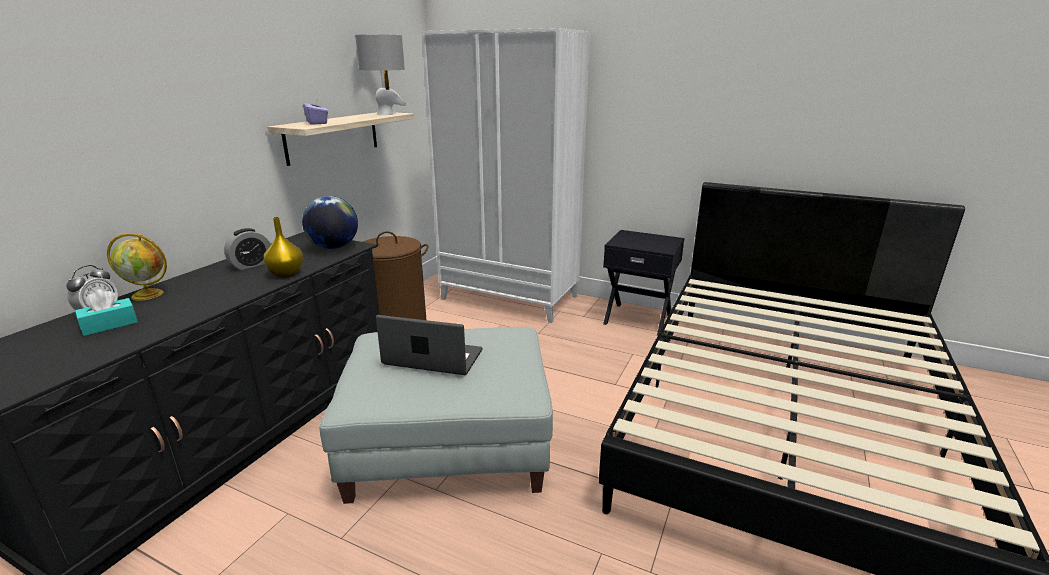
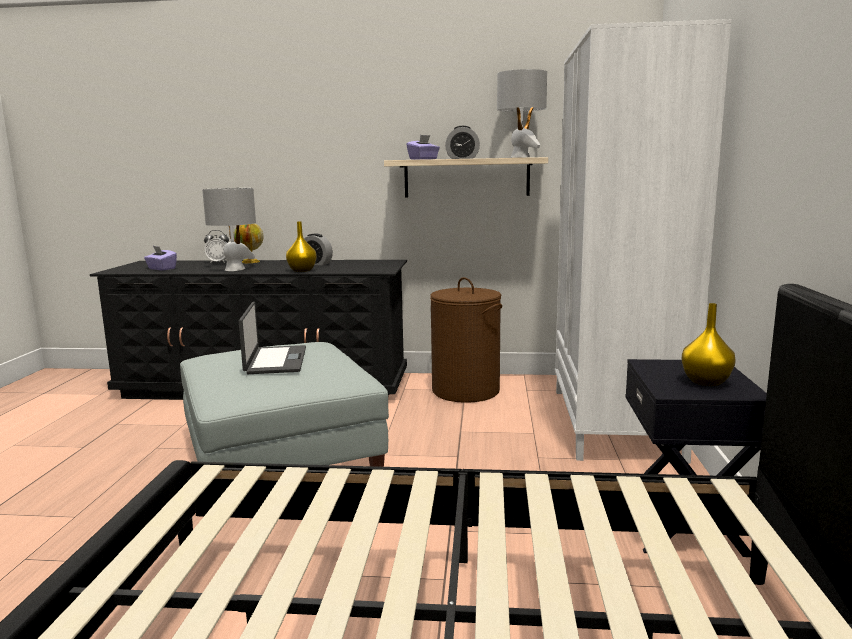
camera: 70 degrees right, 10 degrees down
turquoise tissue box [75,289,138,336] -> none
globe [302,196,358,249] -> none
none -> purple tissue box [144,246,177,271]
none -> grey table lamp [202,188,256,271]
none -> alarm clock [445,126,480,159]
none -> yellow vase [682,303,736,386]

